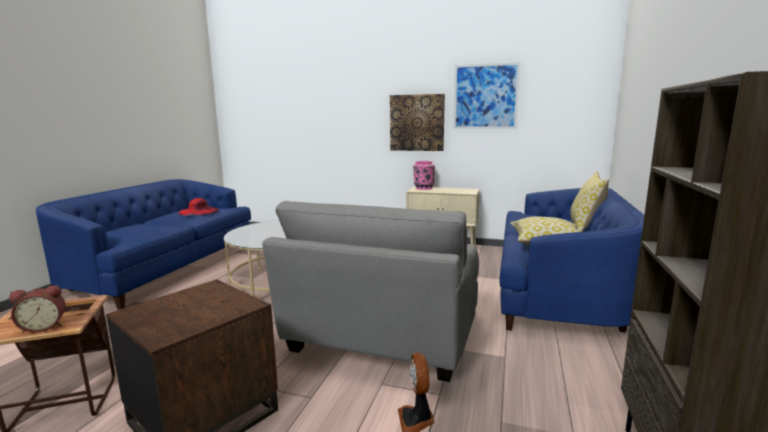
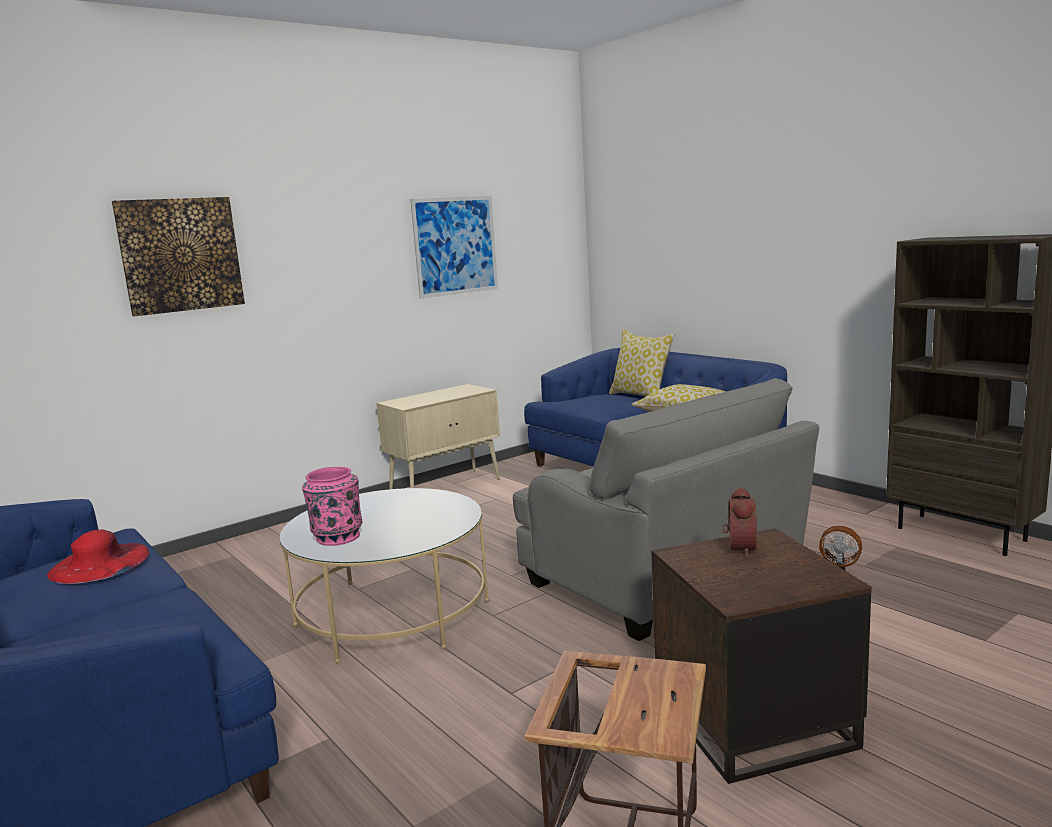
camera: 55 degrees left, 0 degrees up
alarm clock [9,285,66,332] -> alarm clock moved to [723,487,757,557]
picture [390,94,445,151] -> picture moved to [112,197,245,316]
pink vase [413,161,435,190] -> pink vase moved to [302,467,362,546]

